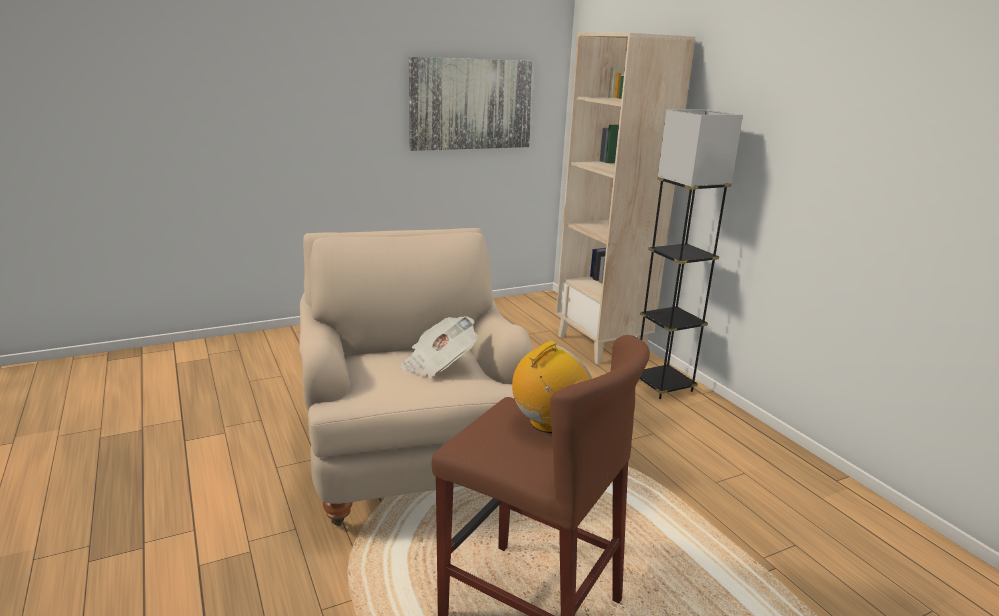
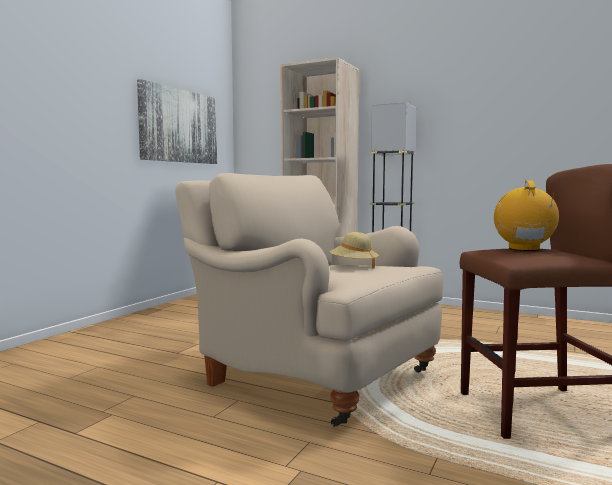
camera: 35 degrees left, 15 degrees down
newspaper [400,316,477,377] -> beige hat [330,232,379,269]

